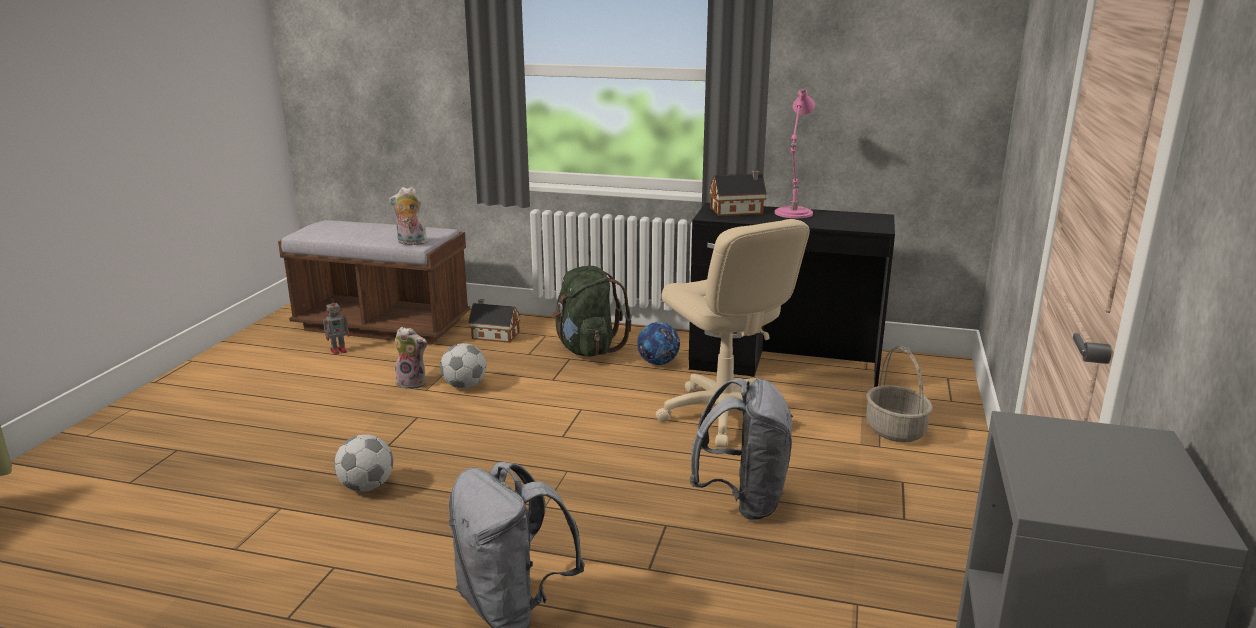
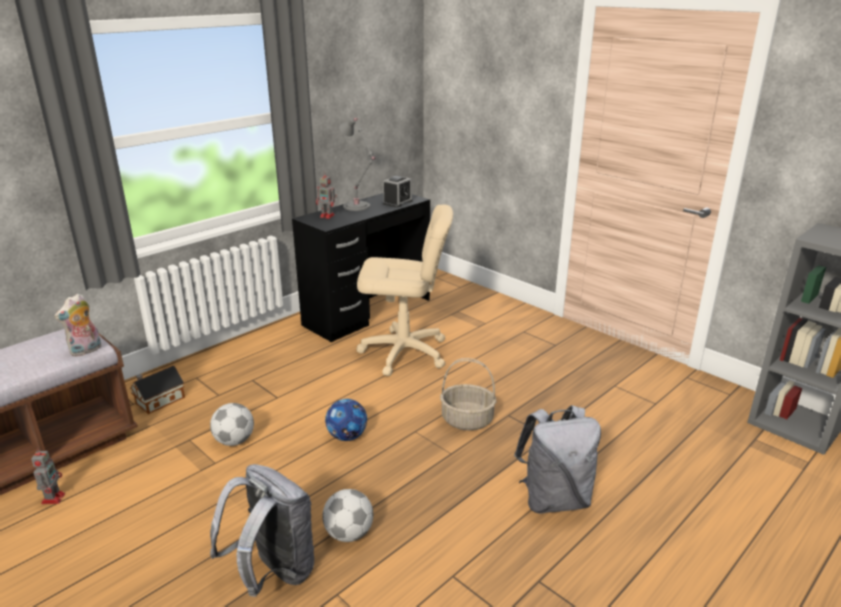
camera: 60 degrees left, 5 degrees up
plush toy [395,327,427,389] -> none
green backpack [551,266,632,357] -> none
football [637,322,680,365] -> football moved to [325,399,367,441]
grey backpack [689,378,793,520] -> grey backpack moved to [210,464,314,597]
toy house [709,170,767,216] -> toy robot [316,171,337,219]
pink table lamp [775,88,815,218] -> grey table lamp [339,118,375,211]
basket [866,346,933,442] -> basket moved to [440,358,496,430]
none -> alarm clock [383,176,413,208]

